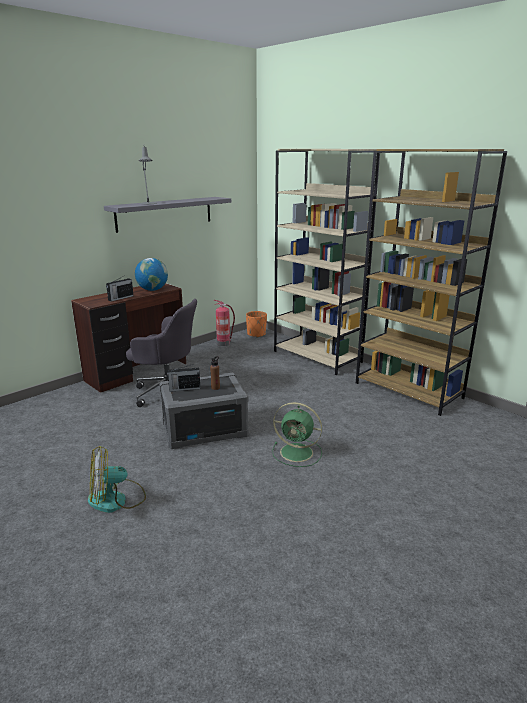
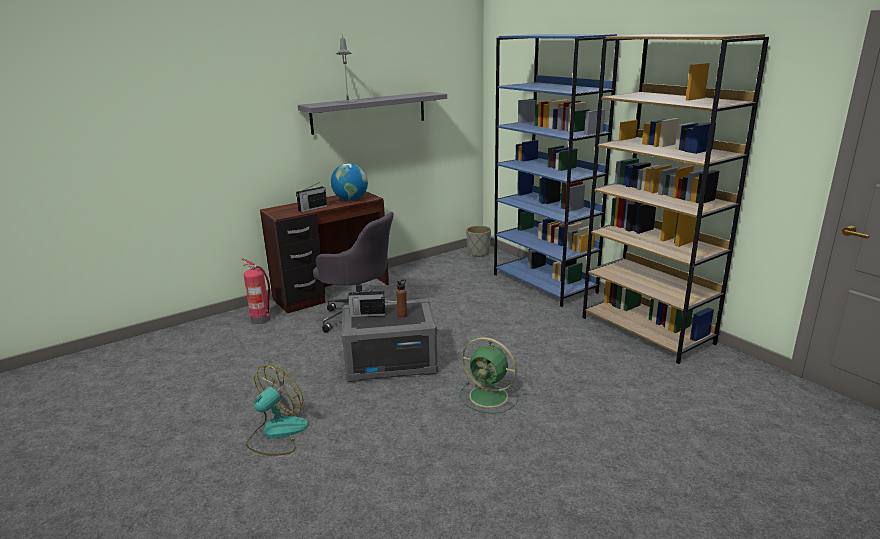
camera: 10 degrees right, 0 degrees up
fan [88,446,146,513] -> fan turned 135 degrees clockwise [246,364,309,456]
fire extinguisher [213,300,235,346] -> fire extinguisher moved to [241,259,271,324]
orange planter [246,311,267,338] -> grey planter [466,226,491,257]
beige bookcase [274,149,380,375] -> blue bookcase [494,34,619,307]

